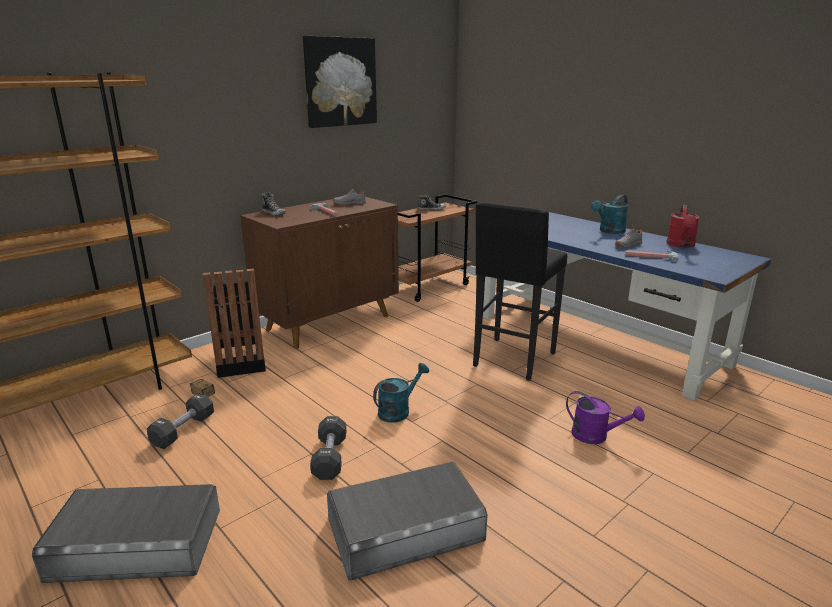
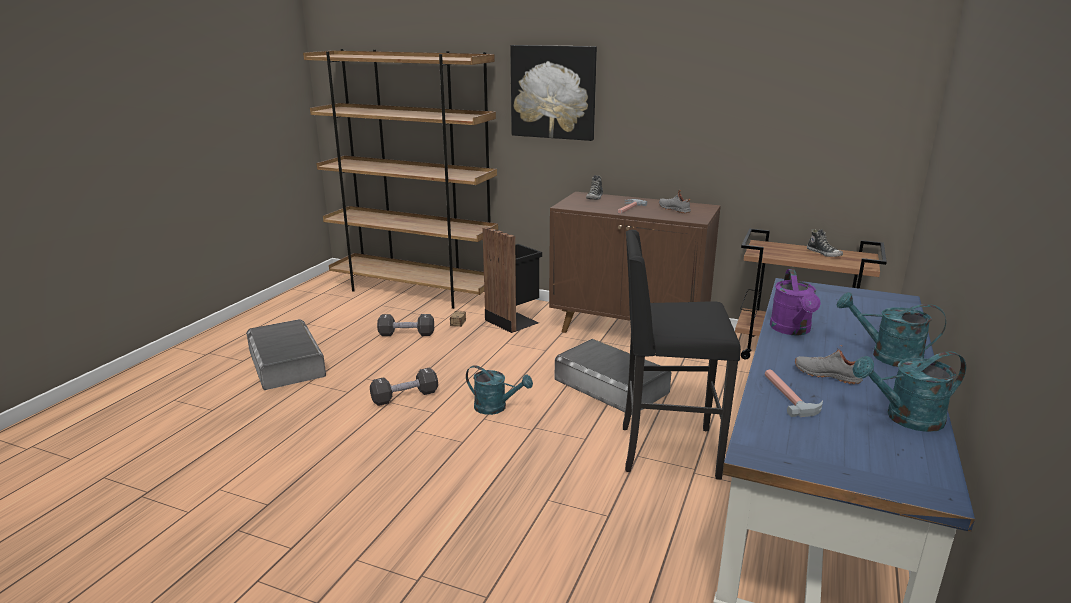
camera: 65 degrees right, 0 degrees up
picture [303,36,377,128] -> picture moved to [510,45,597,141]
grey storage box [327,461,488,580] -> grey storage box moved to [555,339,671,415]
purple watering can [566,391,645,444] -> purple watering can moved to [770,269,821,335]
red watering can [666,205,699,248] -> turquoise watering can [852,351,966,432]

